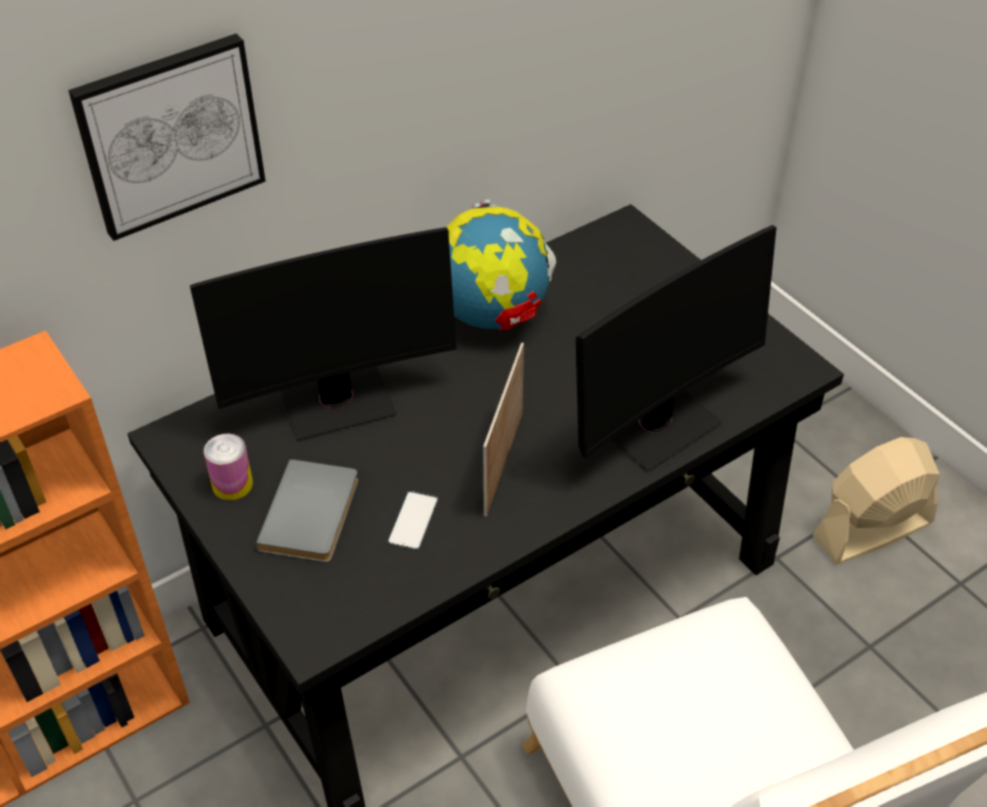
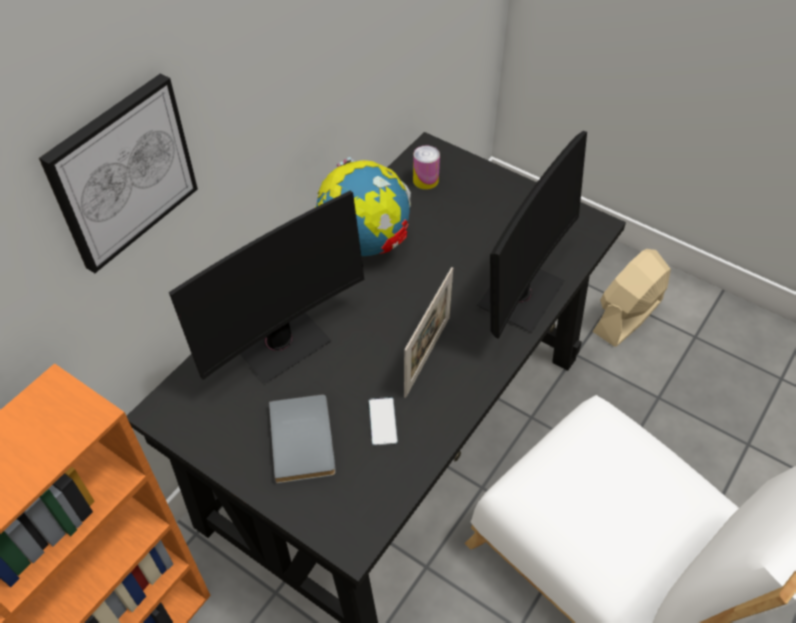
camera: 20 degrees left, 5 degrees up
can [204,434,253,500] -> can moved to [413,146,440,190]
picture frame [483,343,524,516] -> picture frame turned 150 degrees counterclockwise [404,267,453,398]

